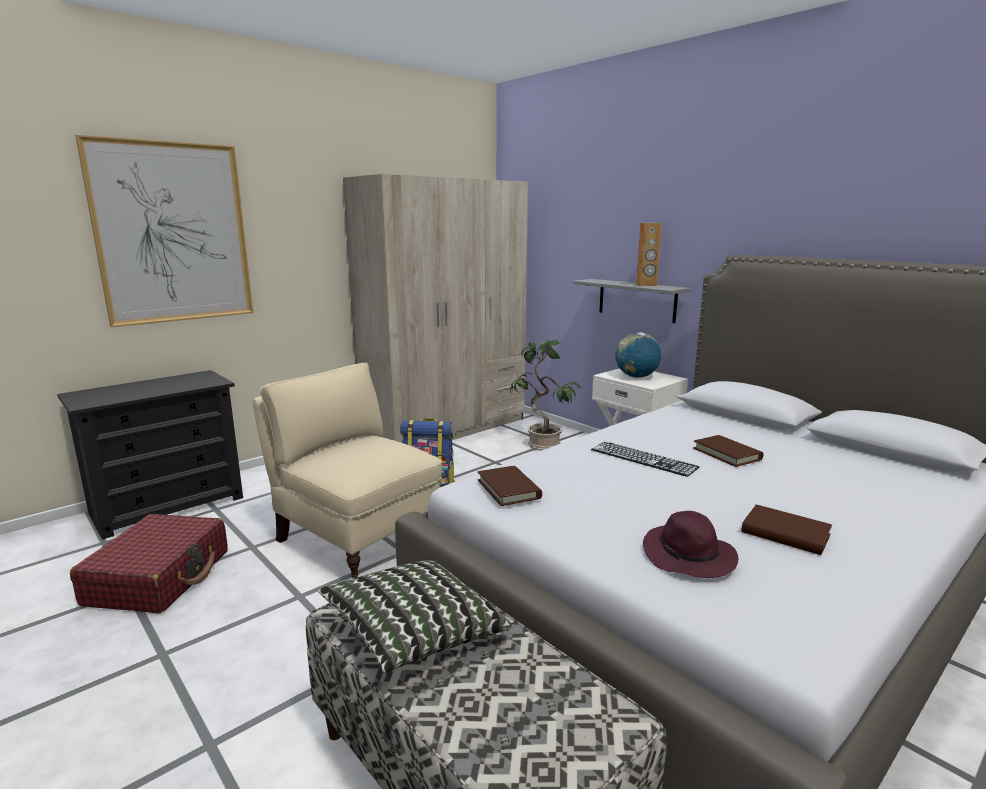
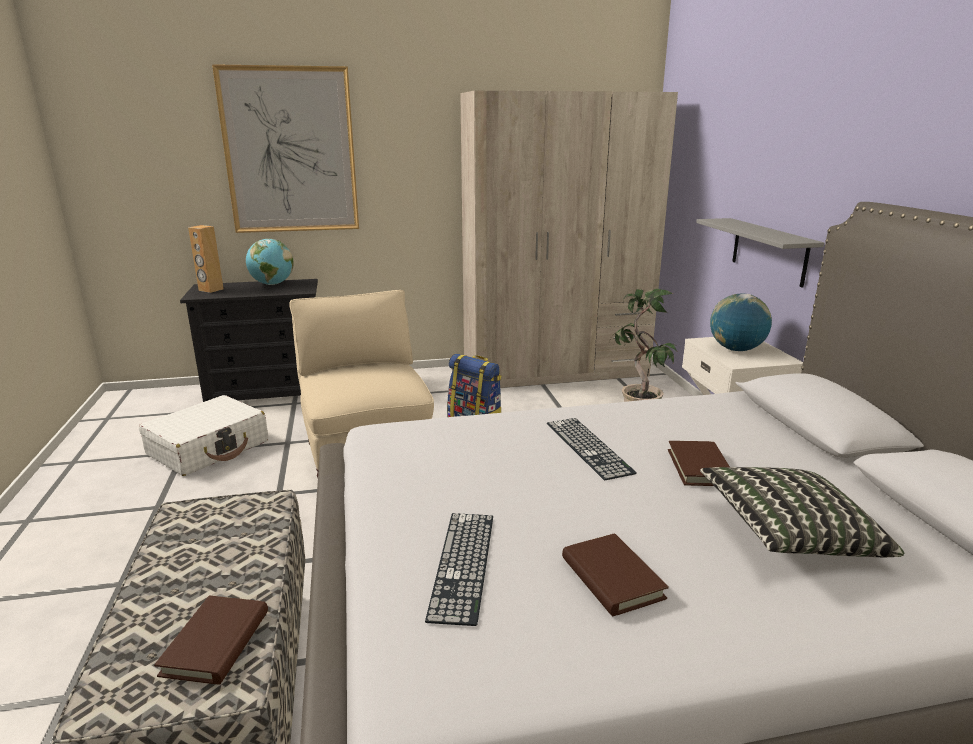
camera: 30 degrees right, 5 degrees up
red suitcase [70,514,228,614] -> white suitcase [139,395,268,476]
pillow [318,560,512,673] -> pillow moved to [700,467,904,557]
brown book [478,466,542,506] -> brown book moved to [154,596,268,685]
brown speaker [636,223,662,286] -> brown speaker moved to [188,225,224,293]
purple hat [643,511,738,578] -> keyboard [425,513,493,626]
none -> globe [246,239,294,285]

